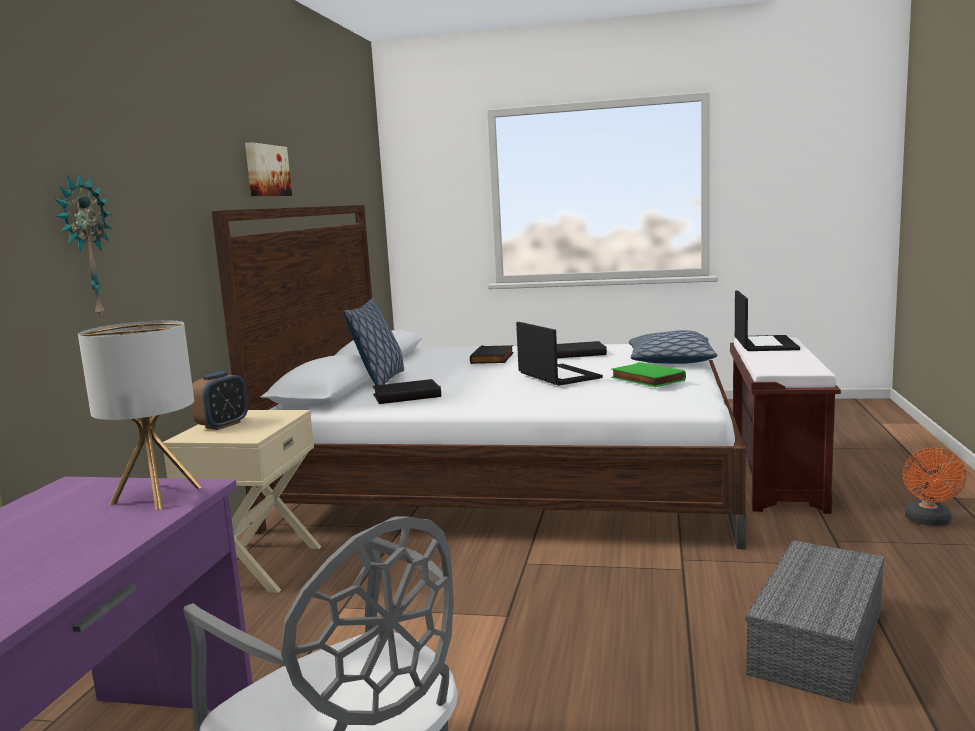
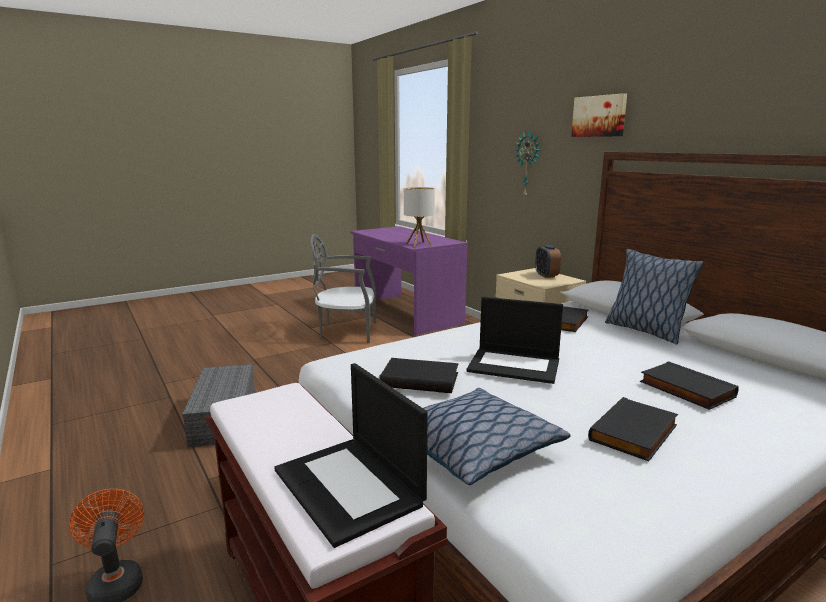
camera: 135 degrees right, 5 degrees up
picture [245,142,292,196] -> picture moved to [571,93,627,137]
green book [611,362,686,387] -> black book [379,358,458,393]

